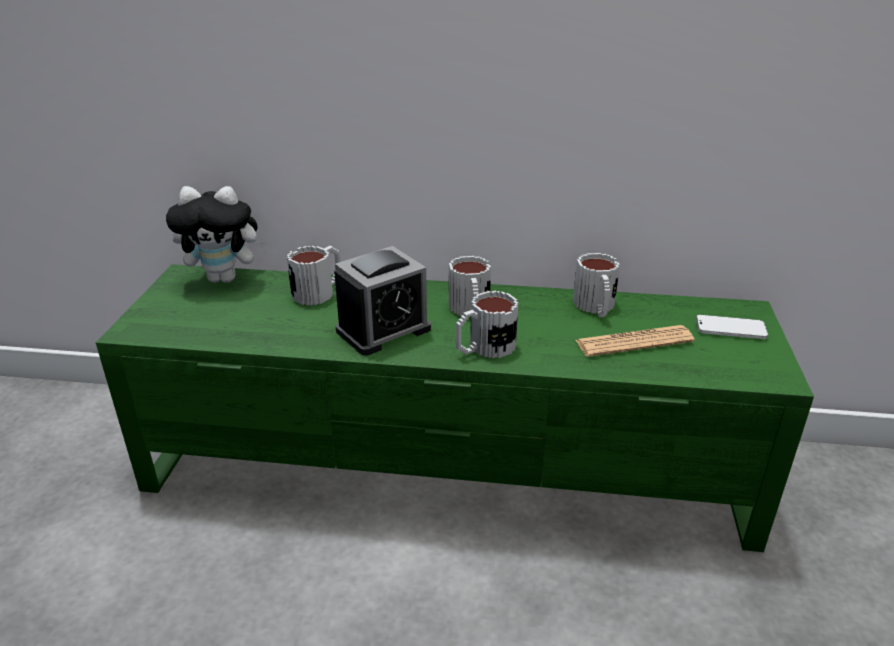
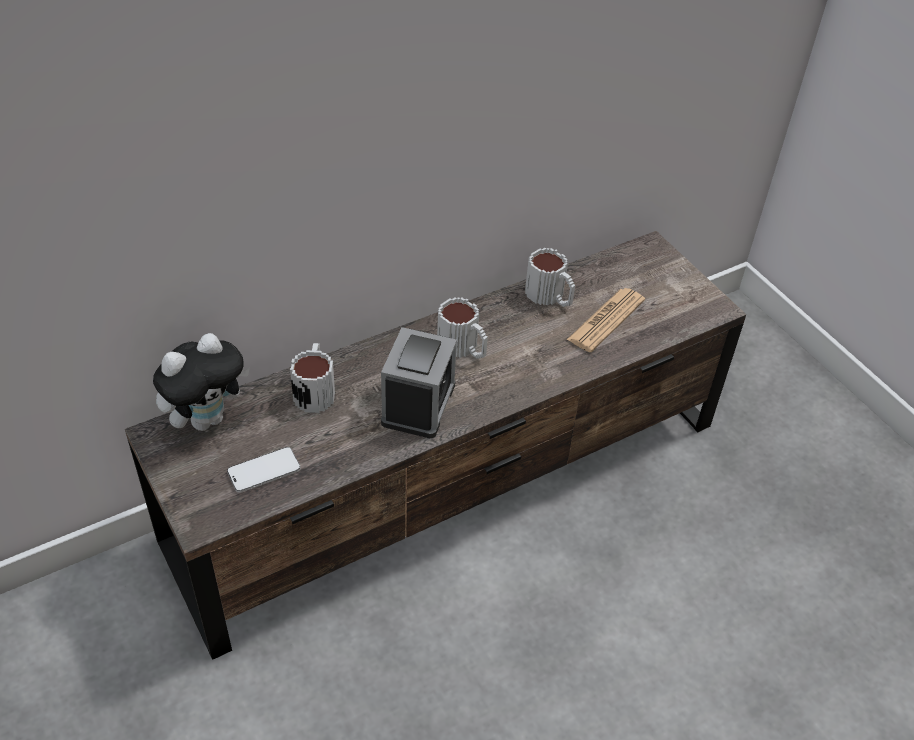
camera: 40 degrees left, 15 degrees up
green tv stand [96,264,814,552] -> brown tv stand [125,231,746,660]
mug [456,291,518,358] -> none
phone [696,315,768,339] -> phone moved to [227,447,300,493]

